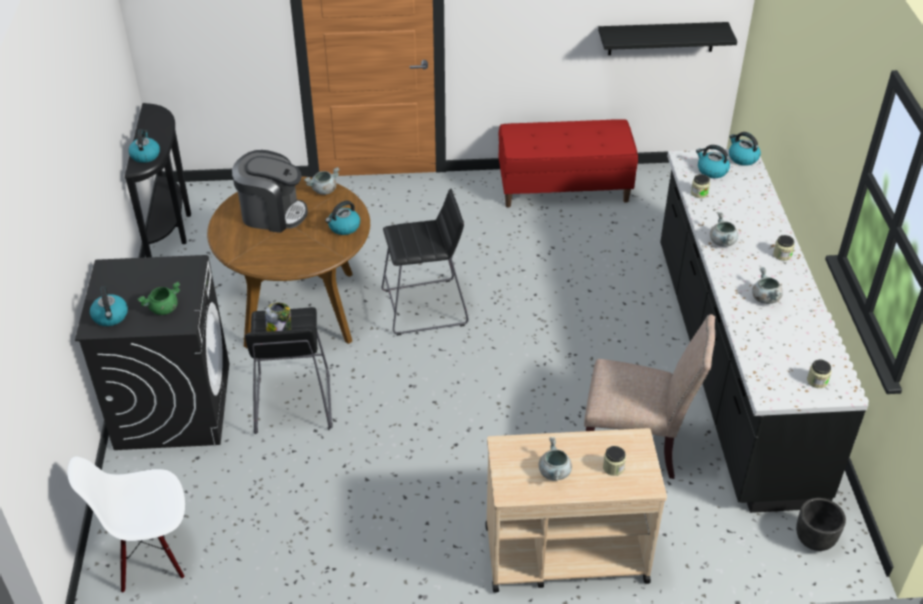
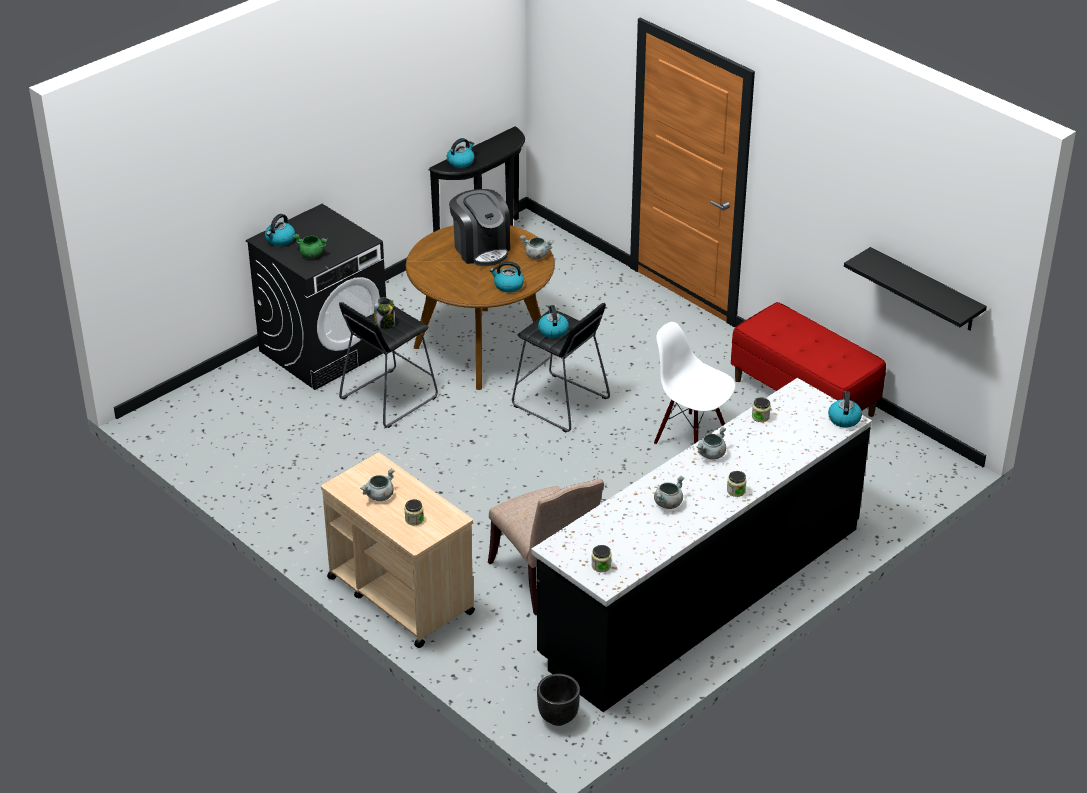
camera: 50 degrees right, 5 degrees down
white chair [67,456,185,593] -> white chair moved to [654,322,735,445]
kettle [696,145,730,178] -> kettle moved to [538,305,569,338]

